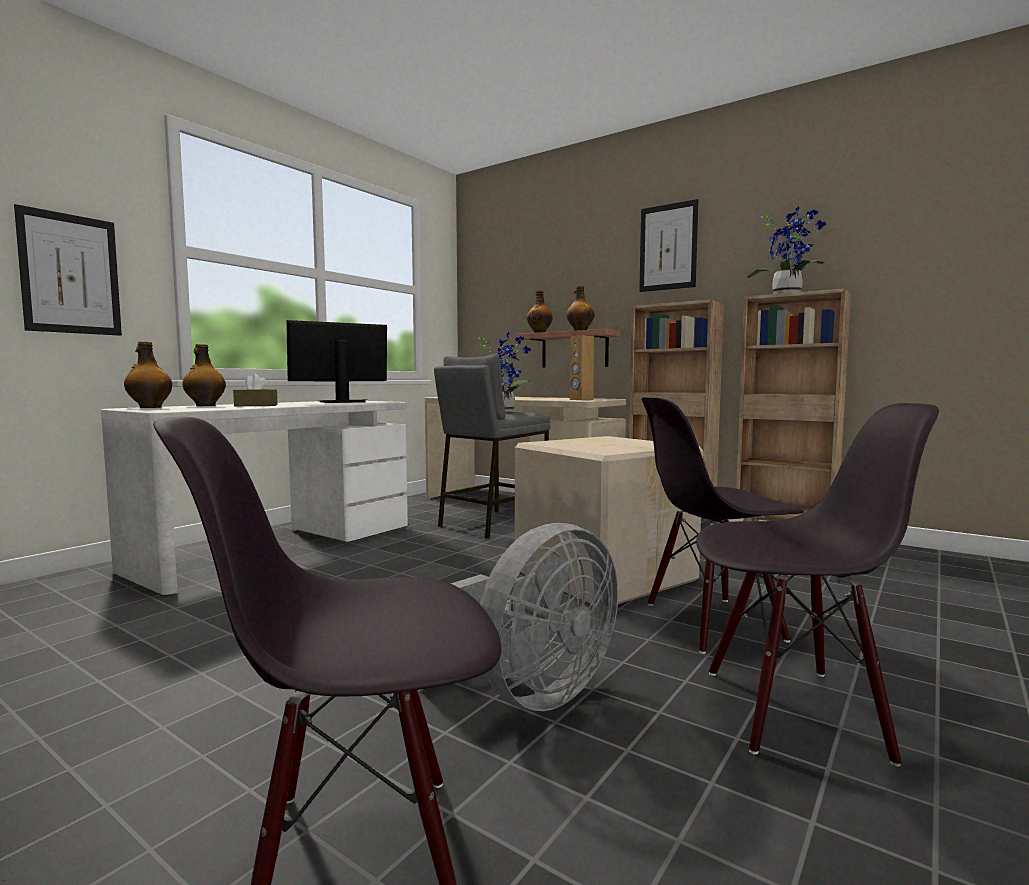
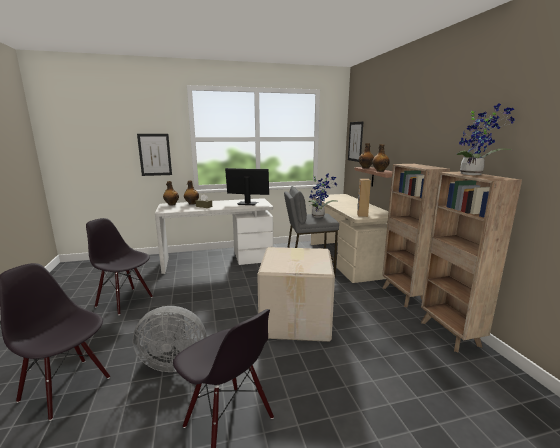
camera: 40 degrees right, 10 degrees up
picture [639,199,698,292] -> picture moved to [348,121,363,162]
black chair [642,397,804,654] -> black chair moved to [86,218,153,315]

